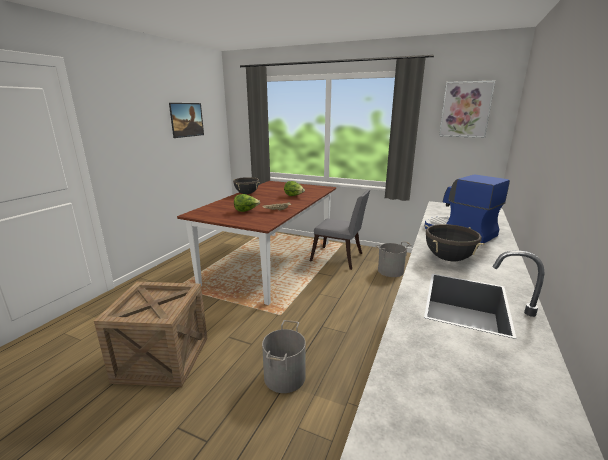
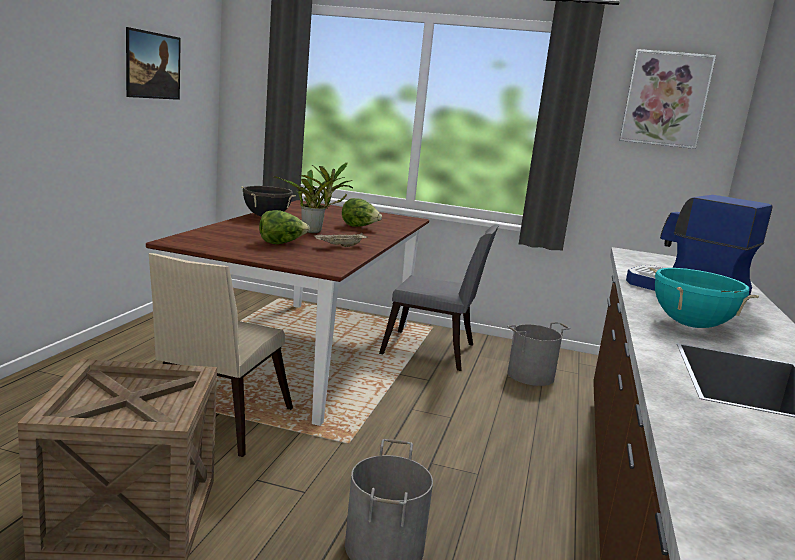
camera: 10 degrees left, 5 degrees down
black cooking pot [425,224,485,261] -> turquoise cooking pot [650,267,759,328]
none -> beige chair [149,253,293,457]
none -> potted plant [275,163,353,233]

